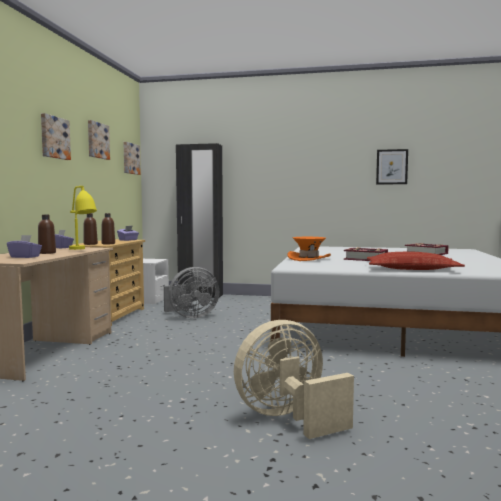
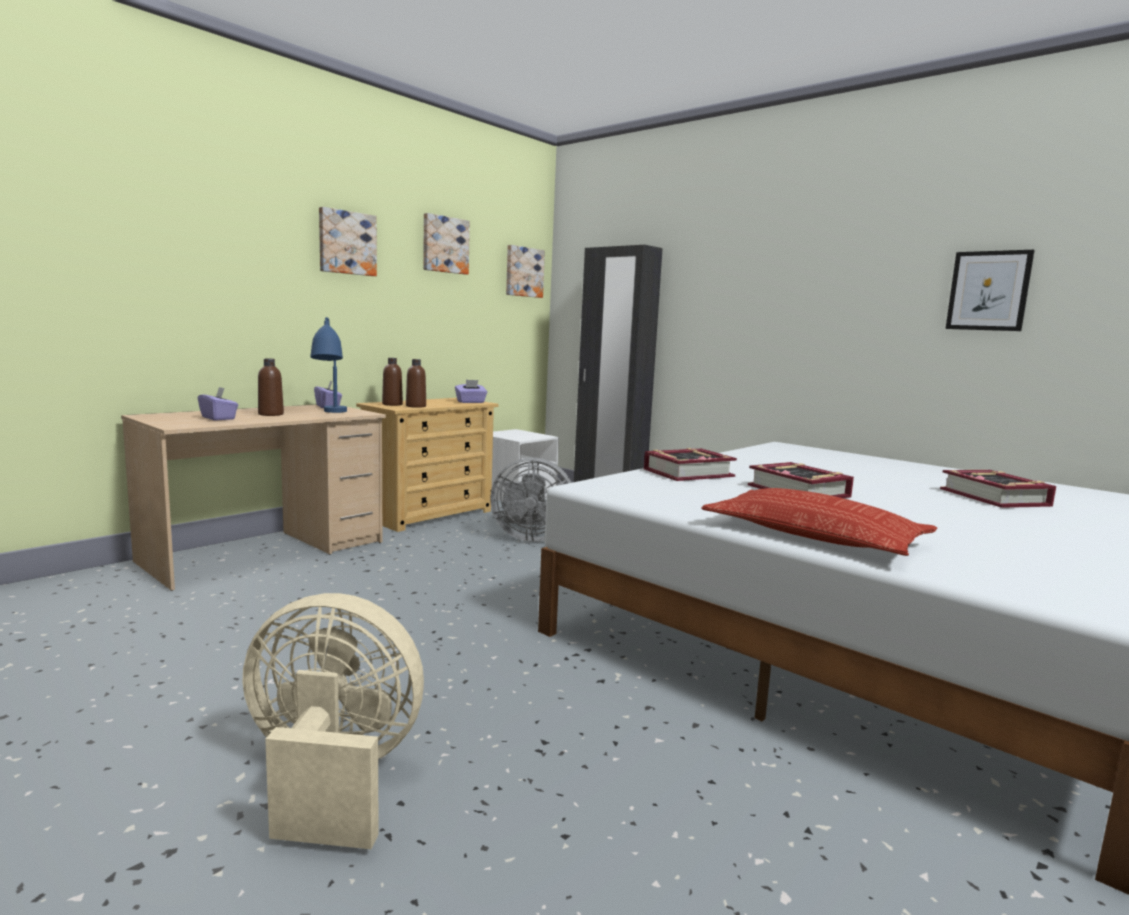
camera: 30 degrees right, 5 degrees up
yellow table lamp [69,186,97,250] -> blue table lamp [310,317,347,413]
orange hat [288,237,331,261] -> book [644,448,737,481]

